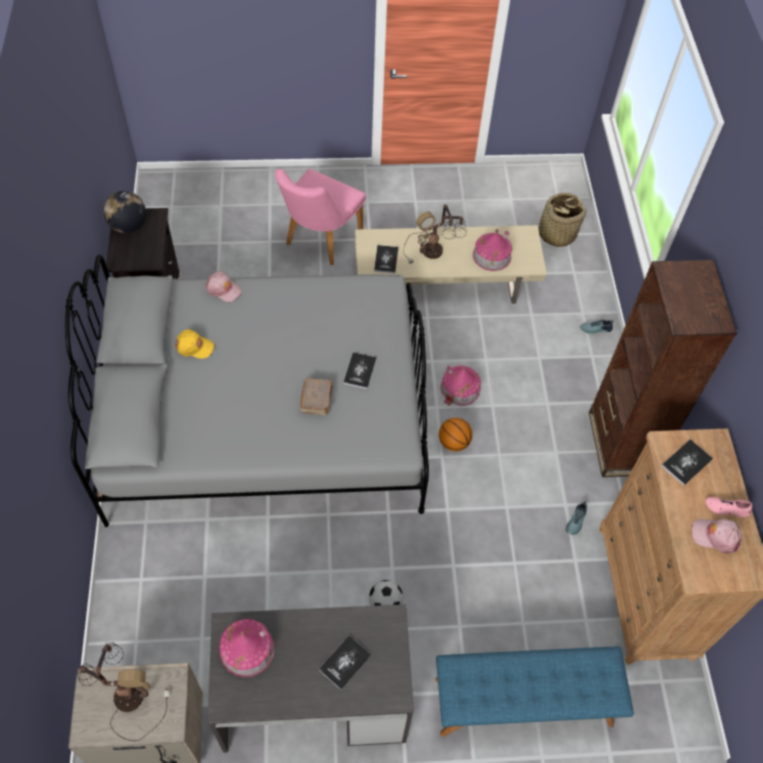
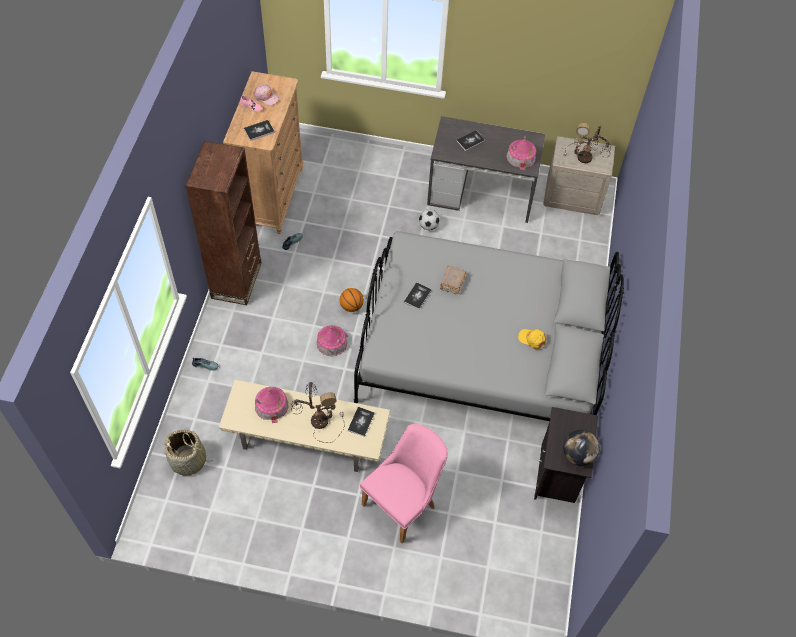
camera: 165 degrees left, 0 degrees up
pink cap [206,271,242,302] -> none
blue bench [435,646,634,737] -> none

